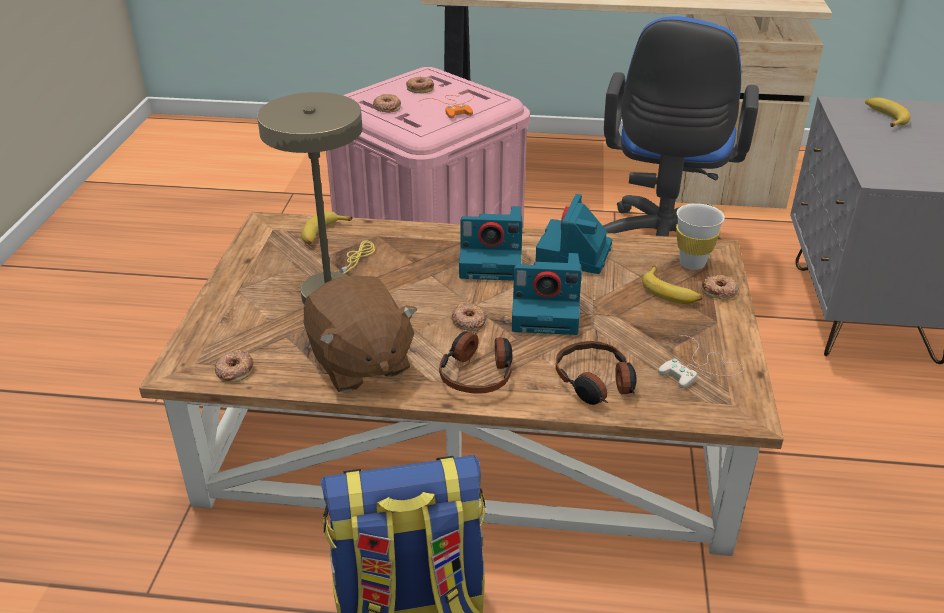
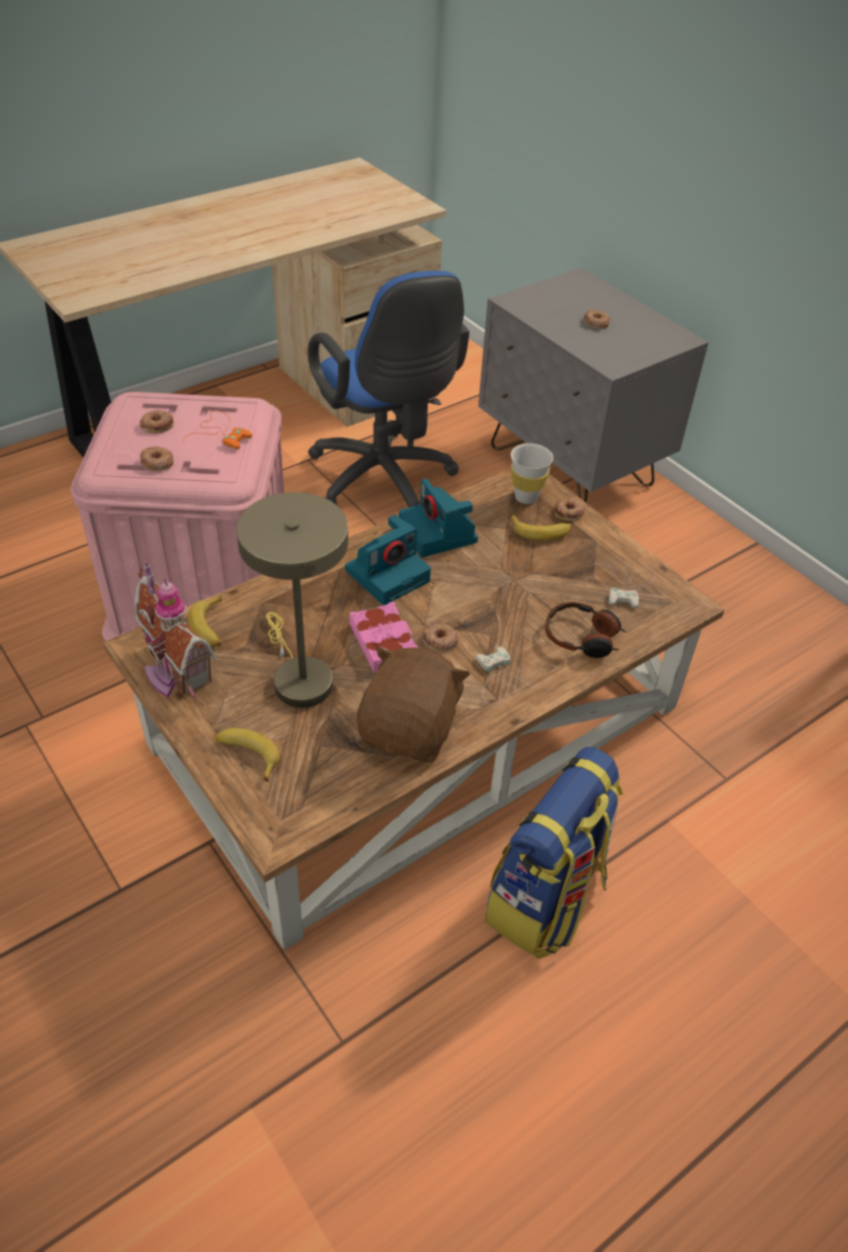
camera: 45 degrees left, 10 degrees up
donut [214,350,253,383] -> donut moved to [584,309,610,329]
brown plush toy [303,275,417,392] -> brown plush toy turned 90 degrees counterclockwise [357,646,470,762]
headphones [439,331,513,394] -> white game controller [476,647,549,706]
camera [512,253,582,335] -> none
banana [865,97,910,127] -> banana moved to [214,728,280,782]
none -> toy house [134,562,216,698]
none -> pink book [349,601,419,673]

